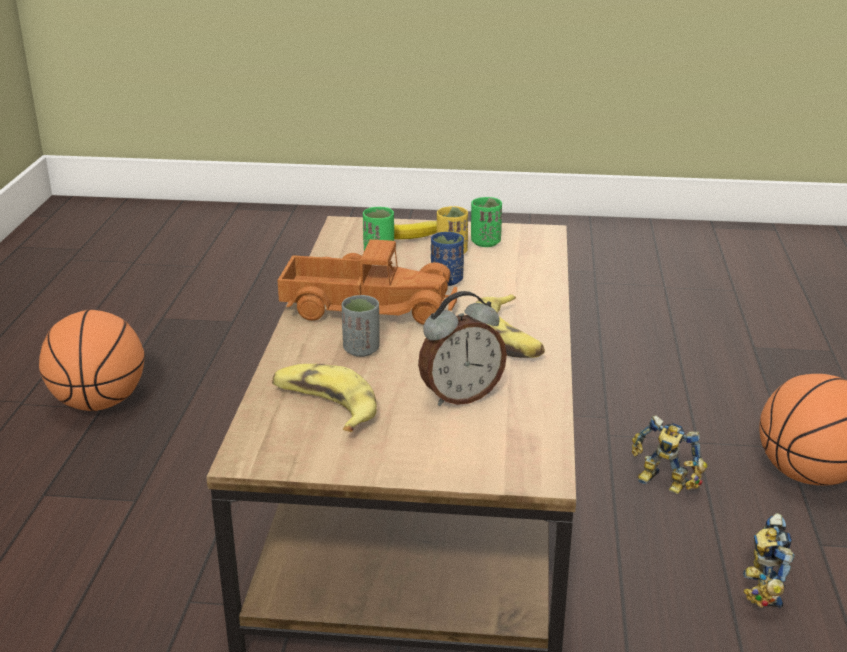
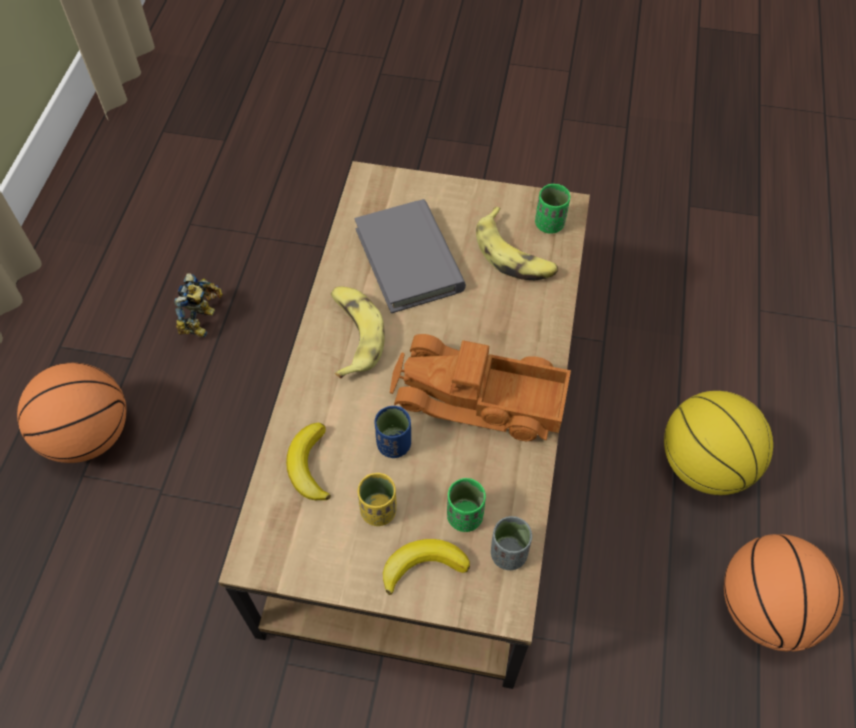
camera: 175 degrees left, 30 degrees up
grey cup [342,295,379,357] -> grey cup moved to [491,516,532,570]
alarm clock [418,291,507,406] -> grey book [354,199,466,313]
green cup [471,197,502,247] -> green cup moved to [535,184,570,234]
toy robot [632,415,707,494] -> none
none -> banana [286,423,331,500]
none -> basketball [664,391,773,495]

